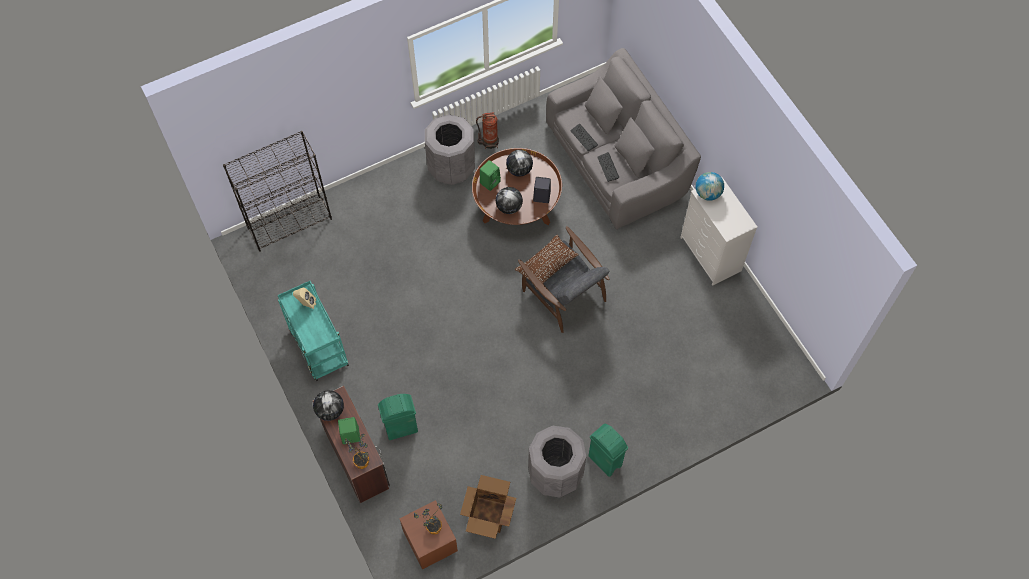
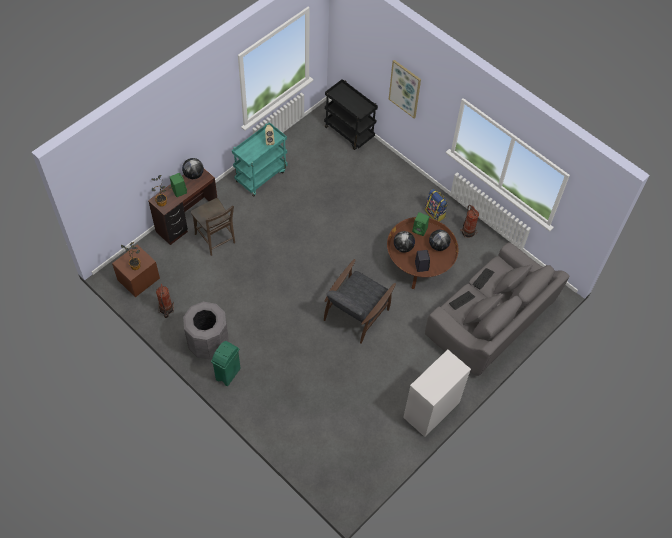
camera: 70 degrees right, 5 degrees down
black bookcase [223,131,332,252] -> black cart [324,79,378,150]
green trash can [378,394,418,440] -> brown chair [191,198,235,256]
grey trash can [425,114,475,185] -> backpack [425,189,448,222]
cardboard box [460,475,516,539] -> fire extinguisher [156,283,174,318]
brown pillow [515,235,579,290] -> none
globe [696,172,724,201] -> none
none -> picture [389,60,421,118]

